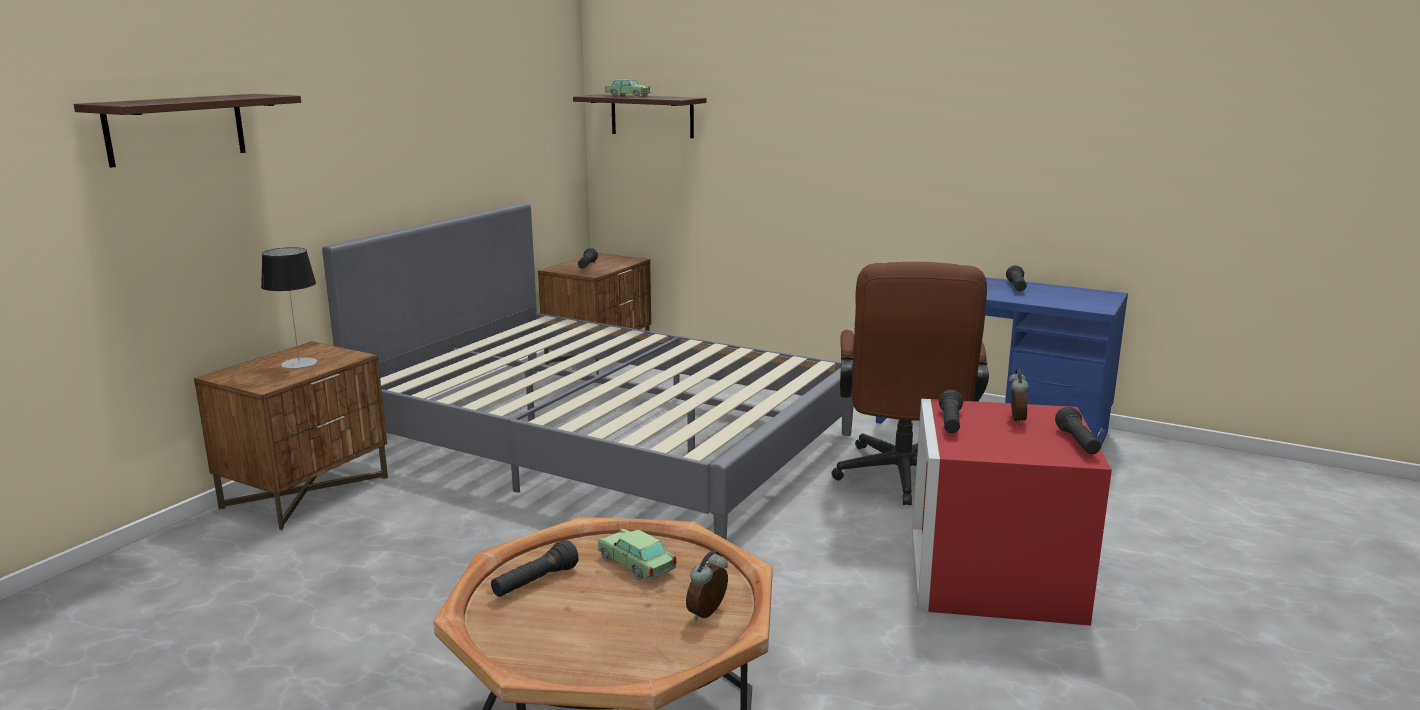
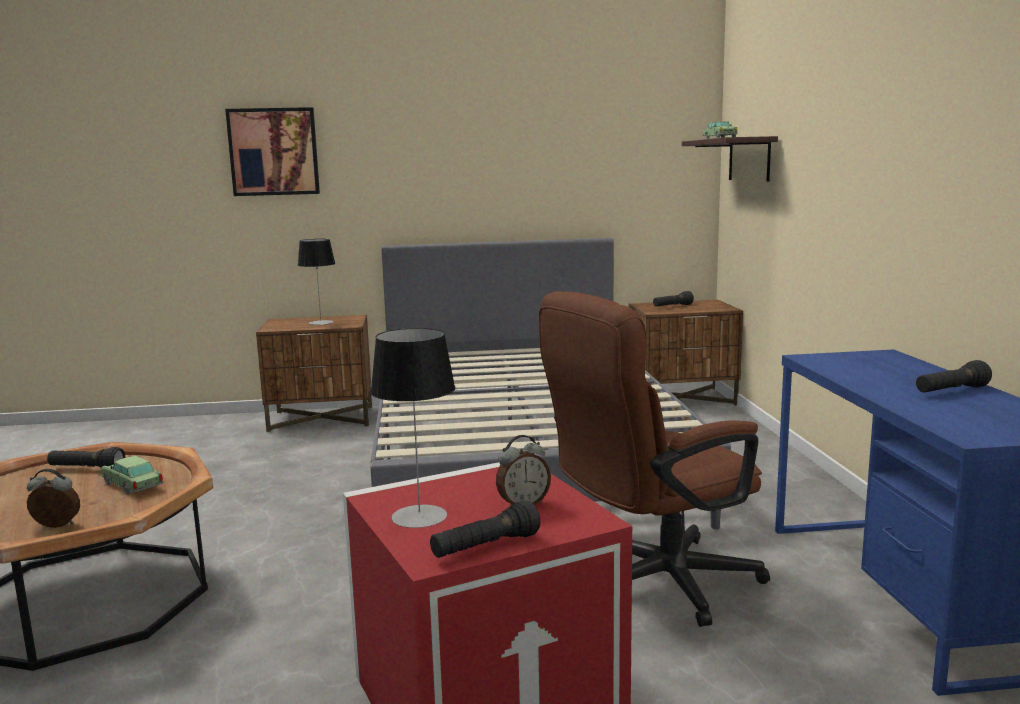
camera: 55 degrees right, 5 degrees down
shelf [74,94,301,168] -> picture [225,107,320,196]
toy car [597,529,676,580] -> toy car turned 60 degrees counterclockwise [101,456,163,495]
black flashlight [939,389,963,433] -> none
none -> table lamp [370,328,455,528]

